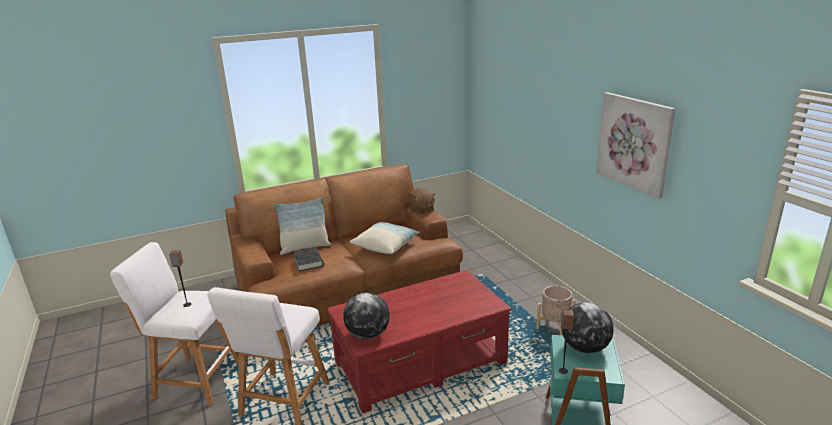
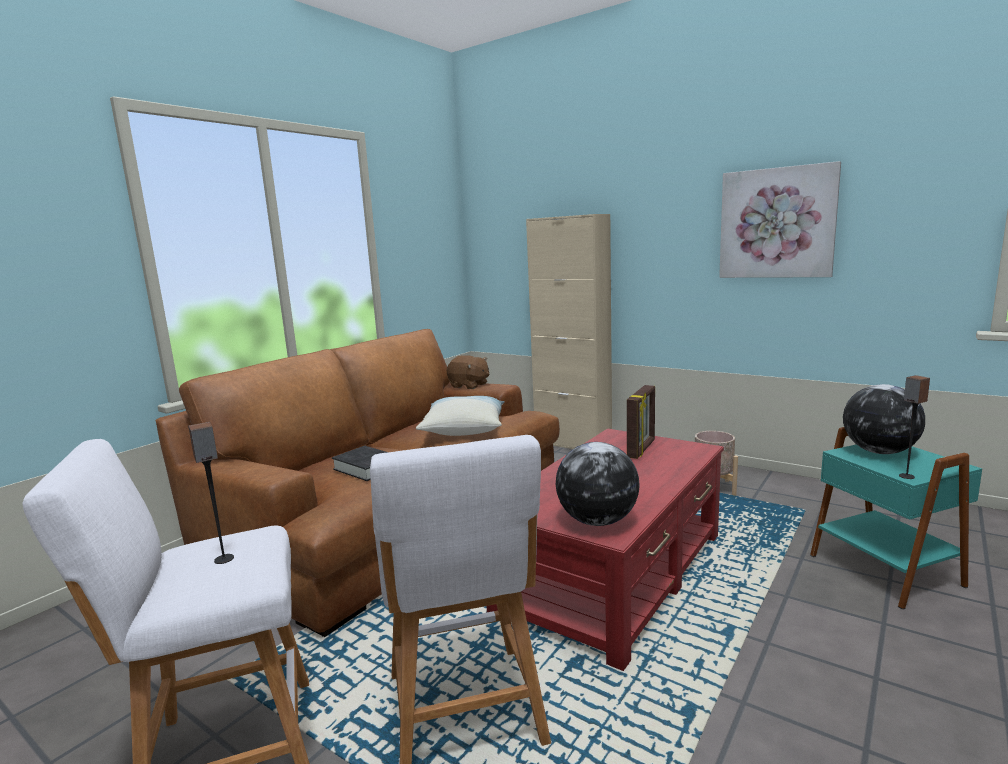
camera: 30 degrees left, 10 degrees down
pillow [273,197,331,255] -> none
none -> beige cabinet [526,214,612,449]
none -> picture frame [627,385,655,459]

